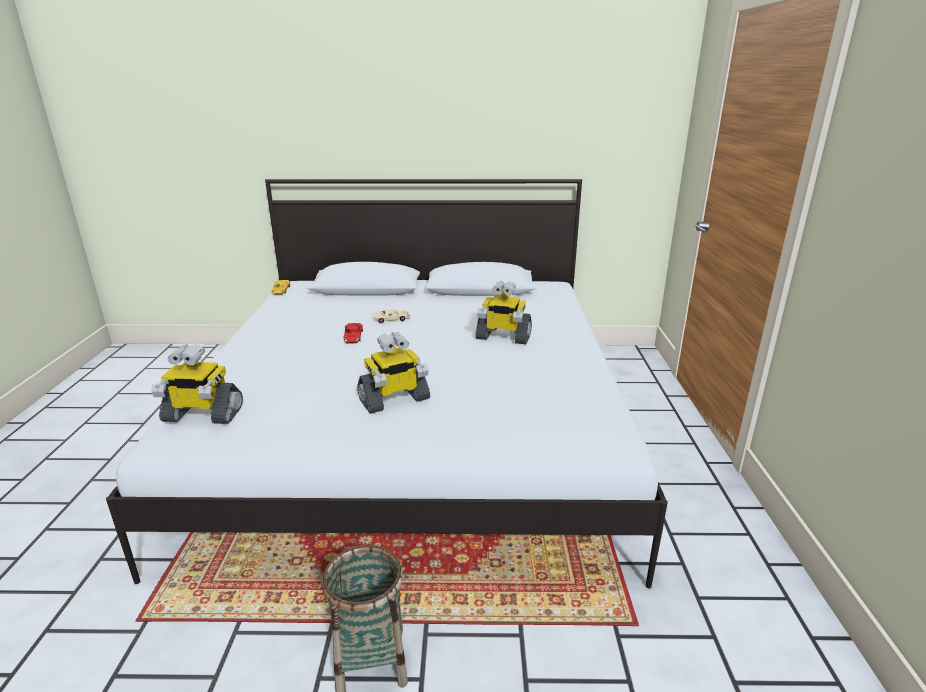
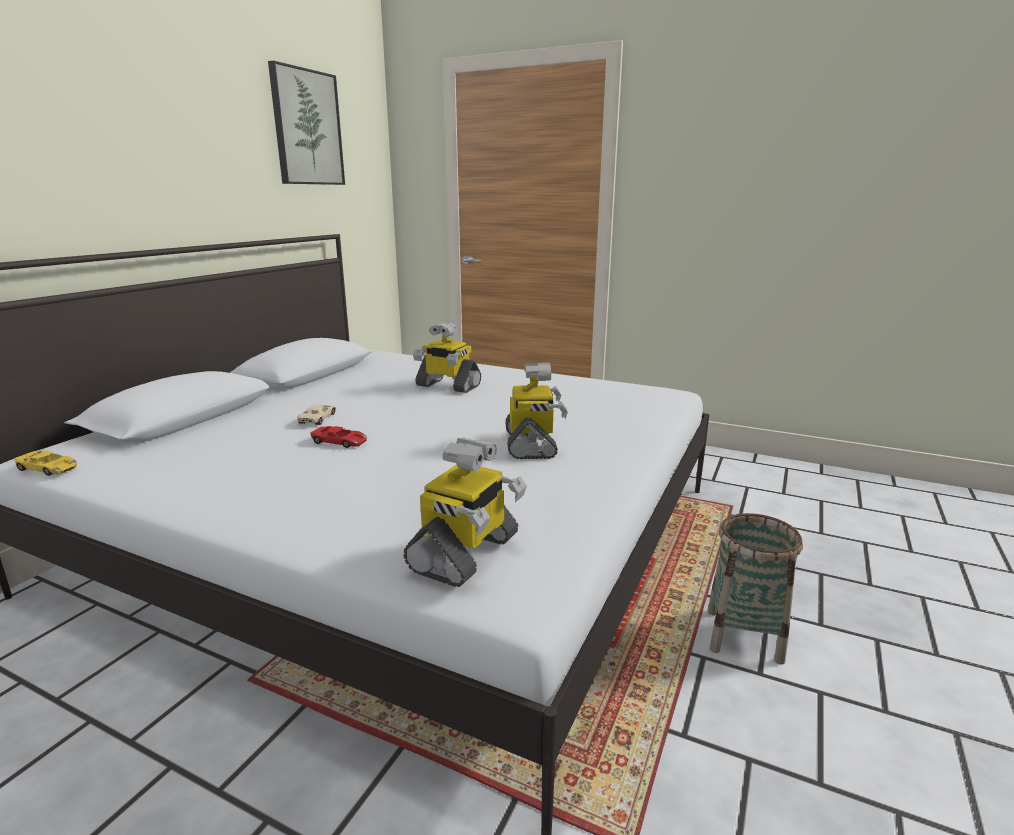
camera: 65 degrees left, 5 degrees down
toy robot [475,281,532,344] -> toy robot turned 75 degrees clockwise [413,322,481,393]
none -> picture [268,60,345,185]

